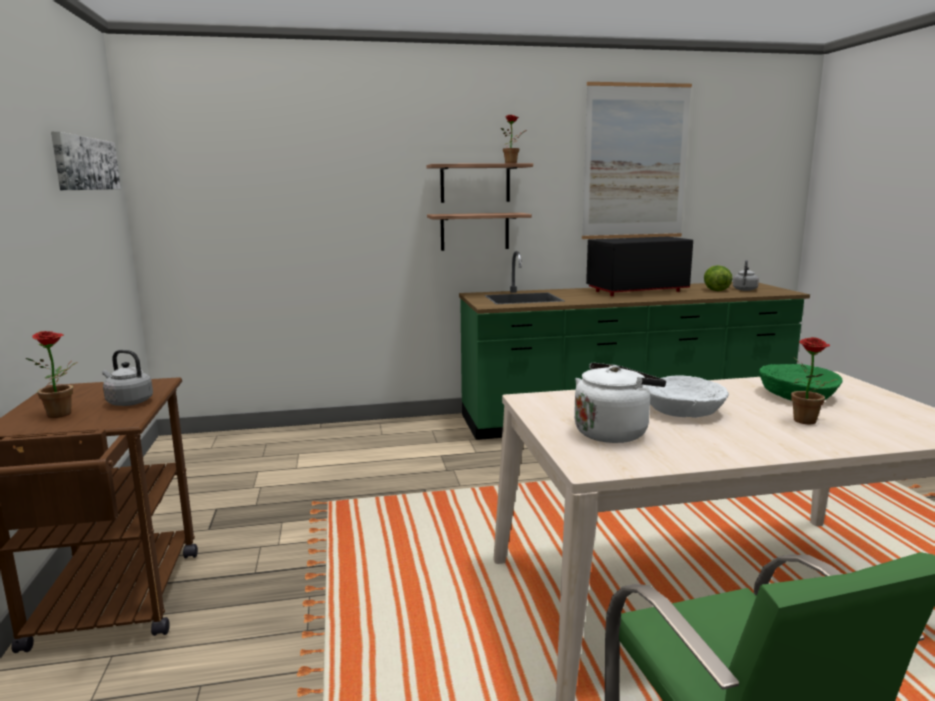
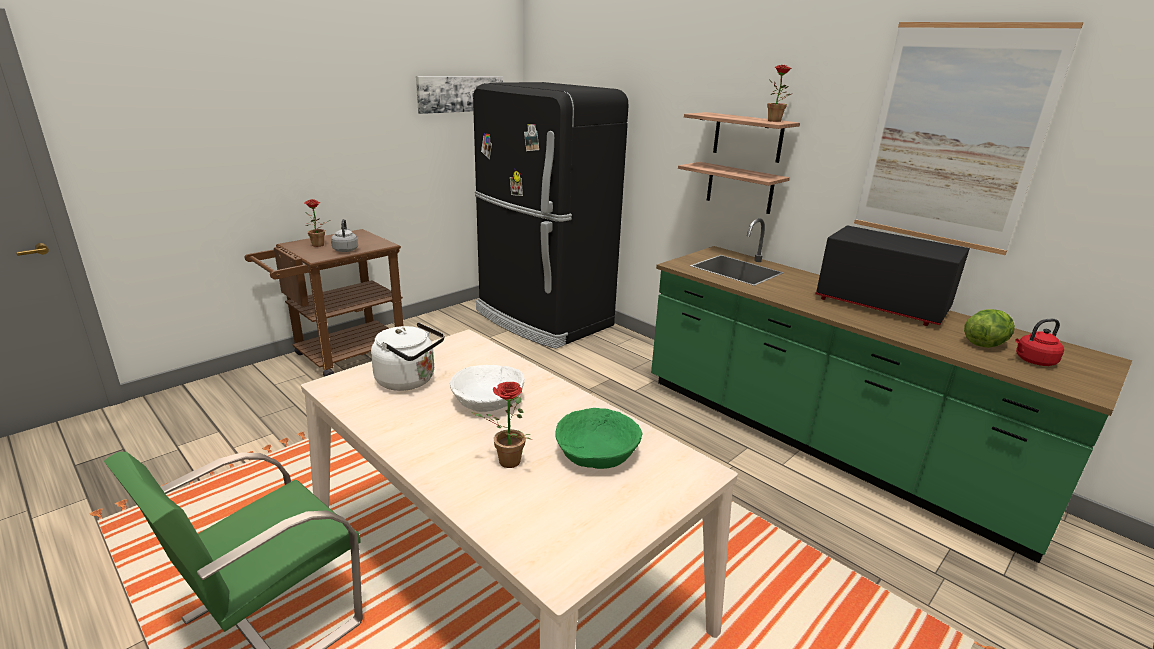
camera: 55 degrees right, 10 degrees up
grey kettle [733,260,759,291] -> red kettle [1015,319,1064,366]
none -> black fridge [473,82,629,349]

